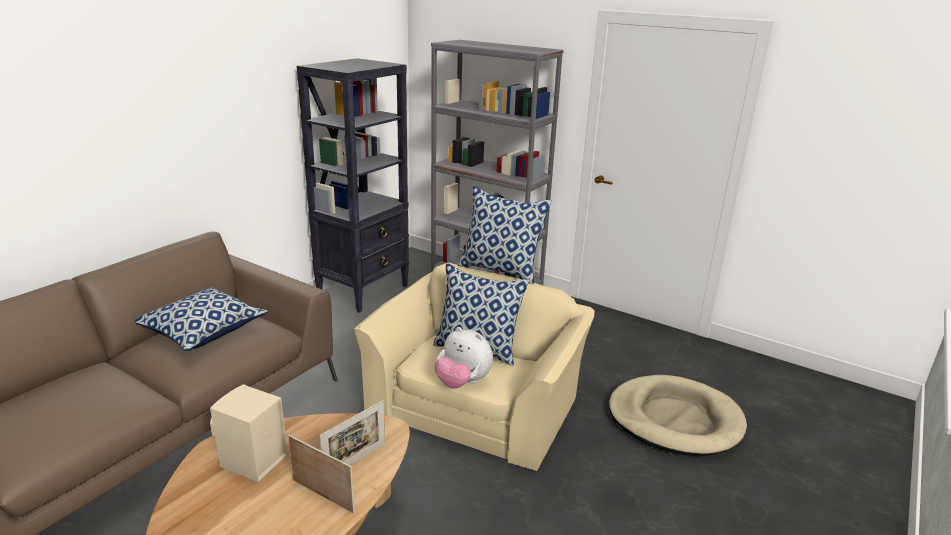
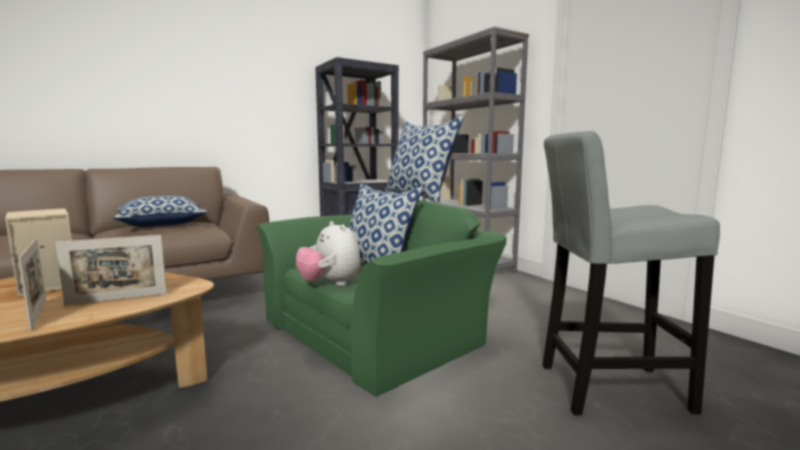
camera: 25 degrees right, 15 degrees down
beige armchair [354,262,594,471] -> green armchair [257,200,507,397]
beige dog bed [609,375,747,456] -> grey stool [543,131,720,415]

